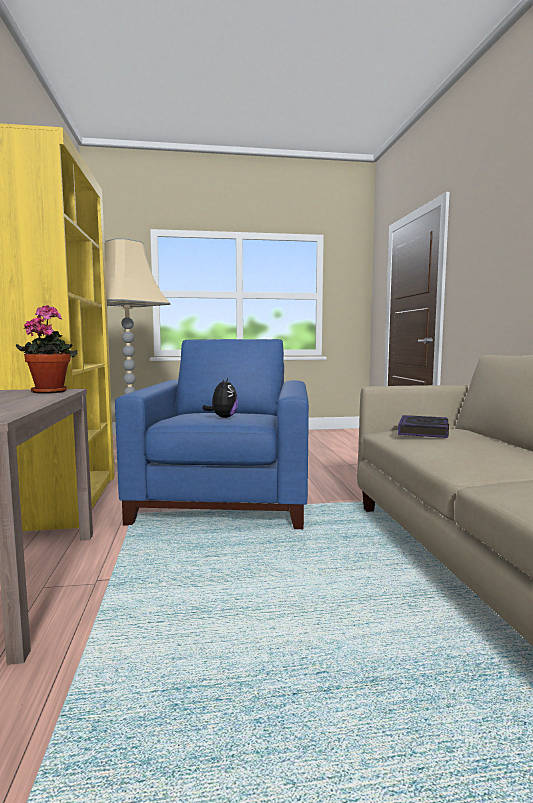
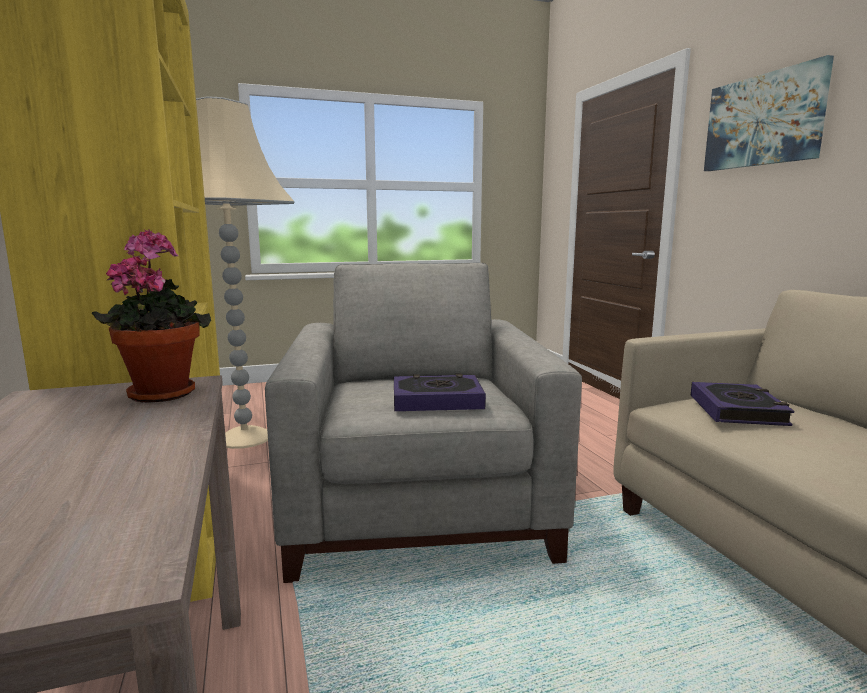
camera: 10 degrees left, 5 degrees up
blue armchair [115,339,309,529] -> grey armchair [265,263,582,583]
plush toy [202,378,238,418] -> book [394,374,486,411]
none -> picture [704,55,834,171]

